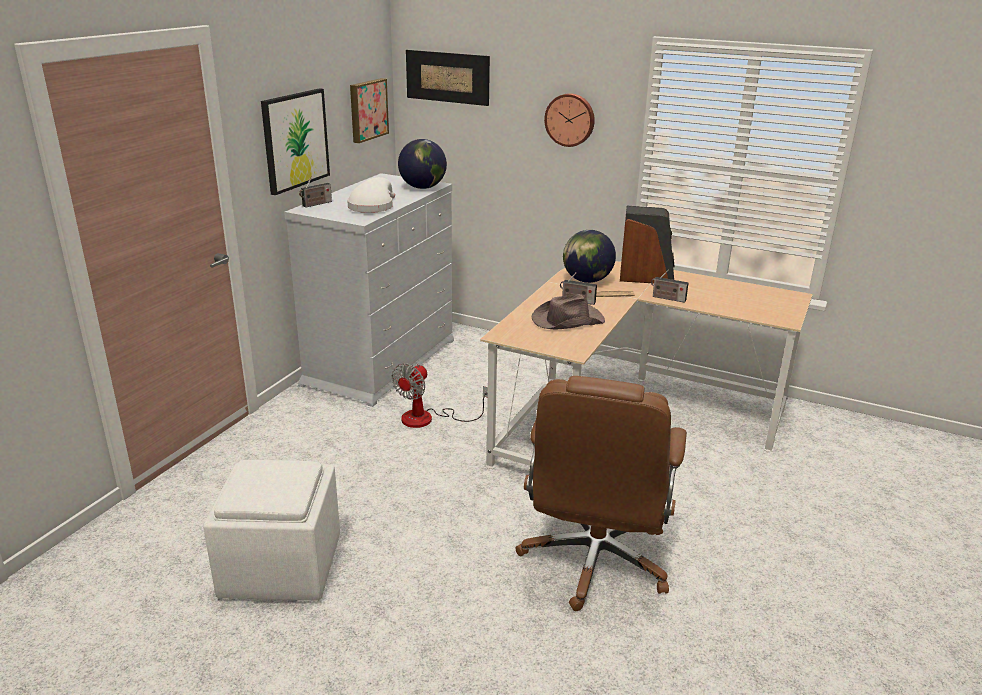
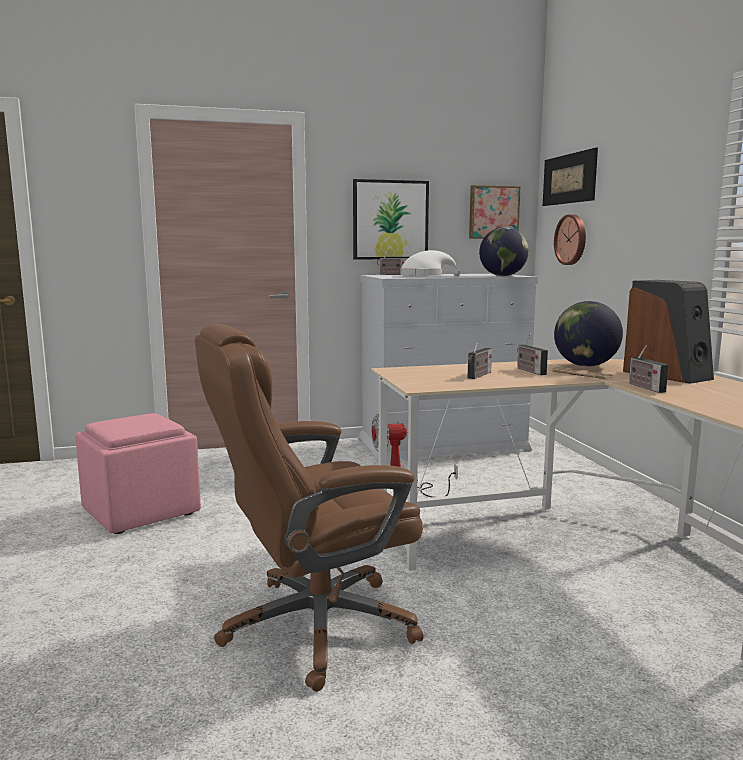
camera: 50 degrees right, 15 degrees down
white ottoman [203,460,340,600] -> pink ottoman [75,413,201,534]
brown hat [532,294,605,330] -> radio [468,338,492,379]
wall clock [544,93,595,147] -> wall clock moved to [554,215,586,265]

